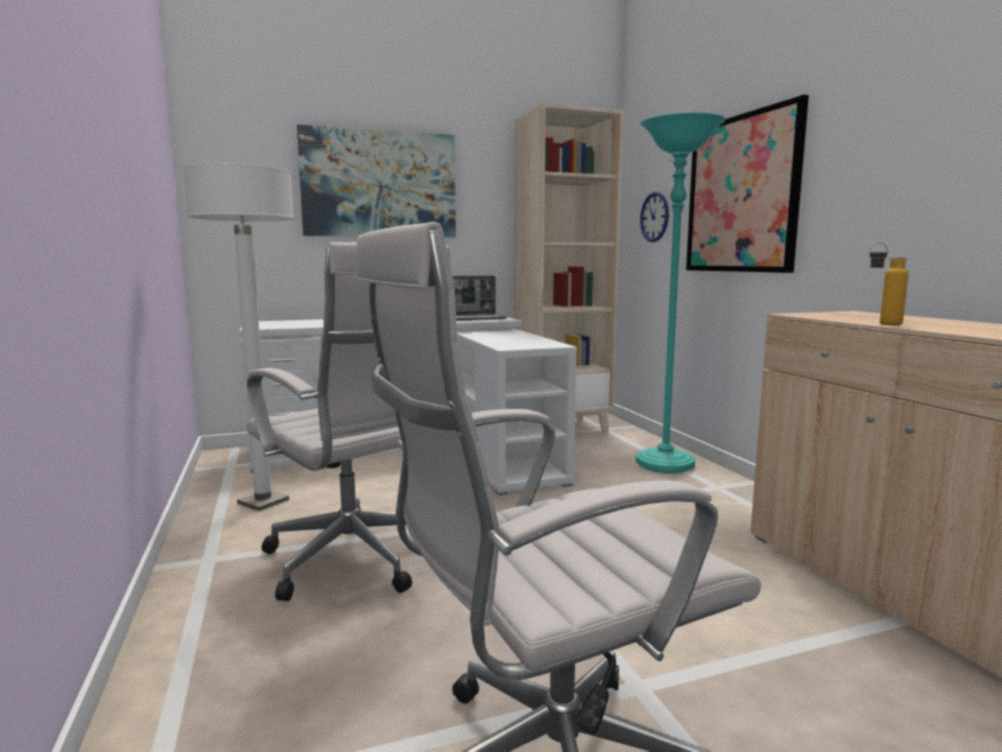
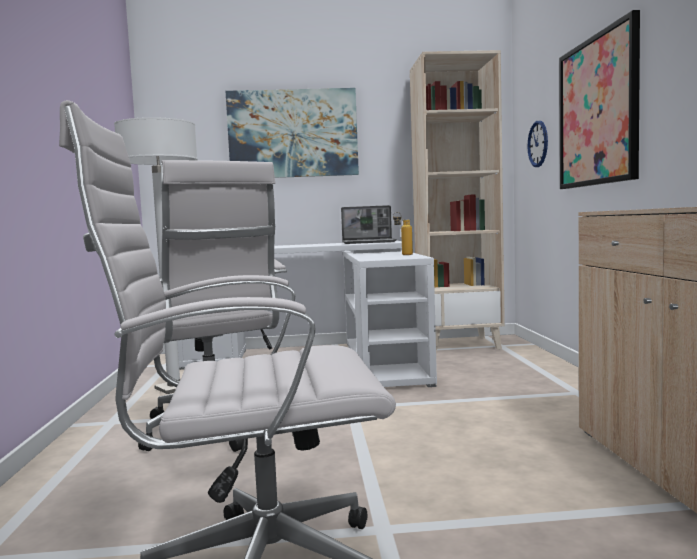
camera: 15 degrees right, 5 degrees down
turquoise floor lamp [636,112,726,473] -> none
bottle [869,243,909,325] -> bottle moved to [393,212,413,255]

